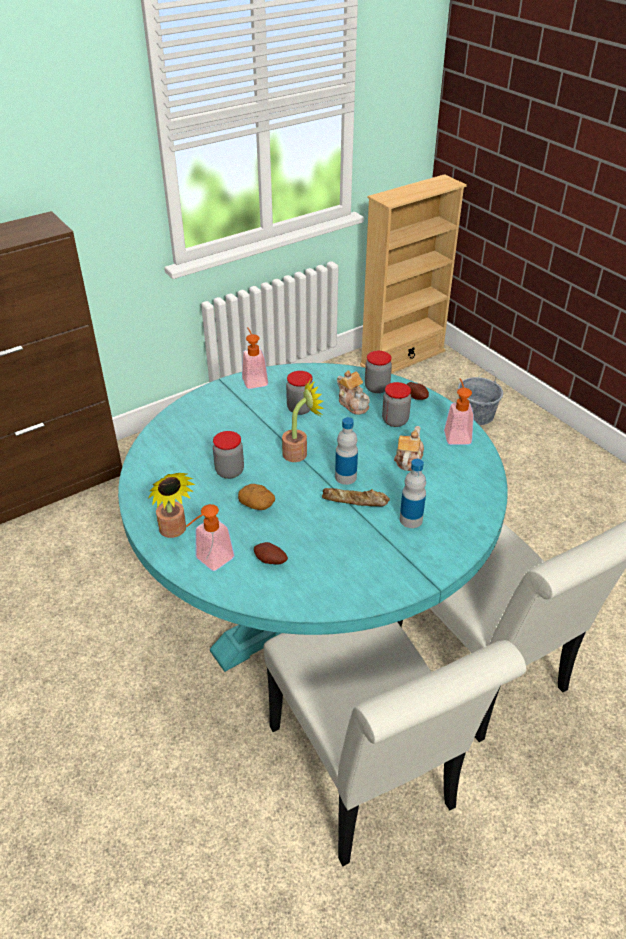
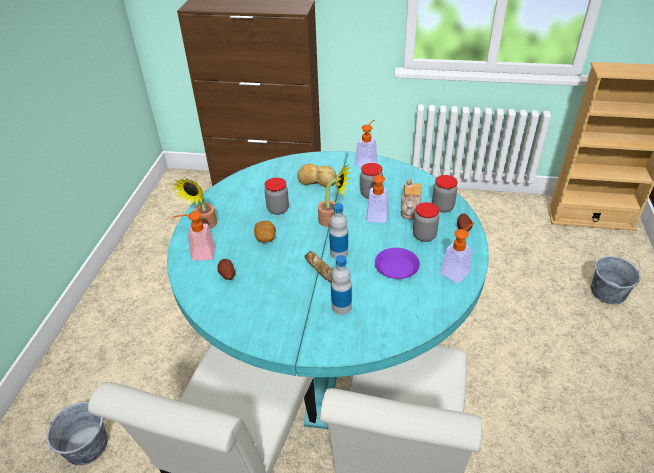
camera: 45 degrees right, 0 degrees up
teapot [394,426,424,471] -> purple plate [375,248,420,279]
none -> grey bucket [46,402,108,465]
none -> bread [297,164,337,187]
none -> soap dispenser [366,167,388,223]

